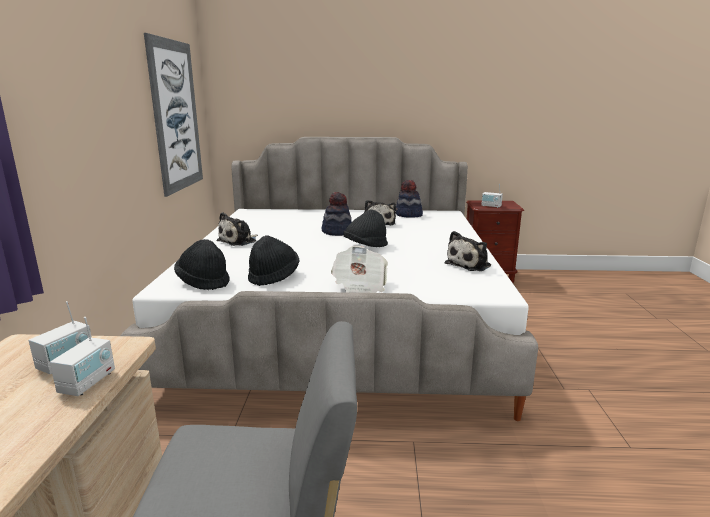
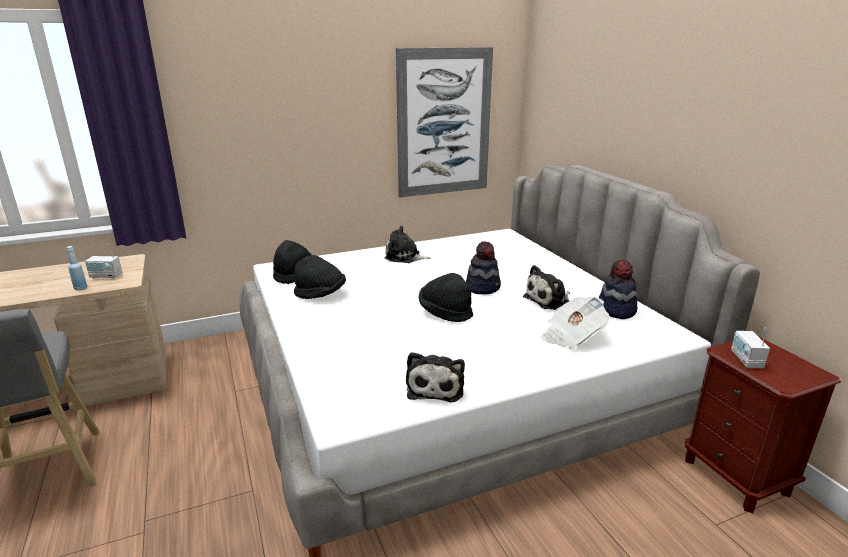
camera: 65 degrees right, 5 degrees up
radio [50,317,115,396] -> blue bottle [67,246,87,291]
newspaper [331,246,388,293] -> newspaper moved to [541,297,610,349]
plush toy [445,231,491,271] -> plush toy turned 105 degrees counterclockwise [406,352,465,403]

